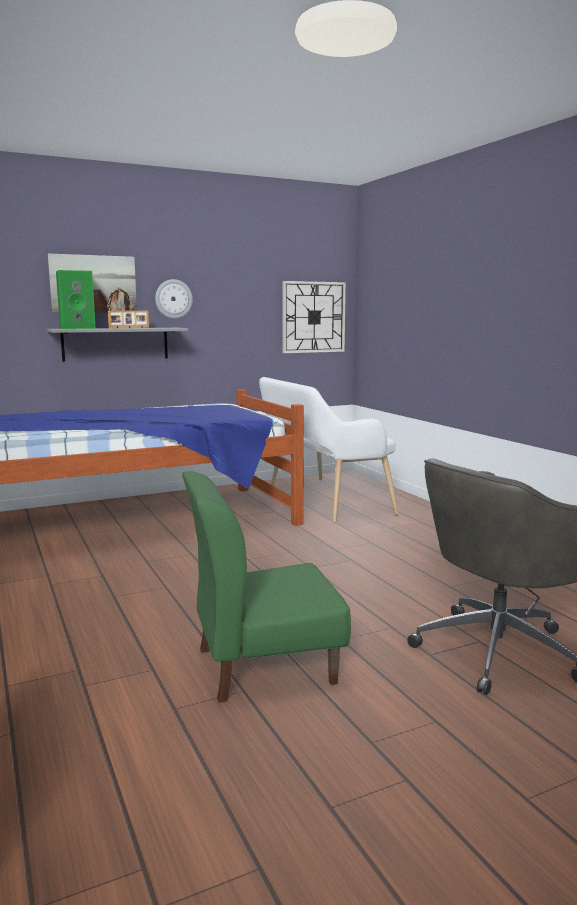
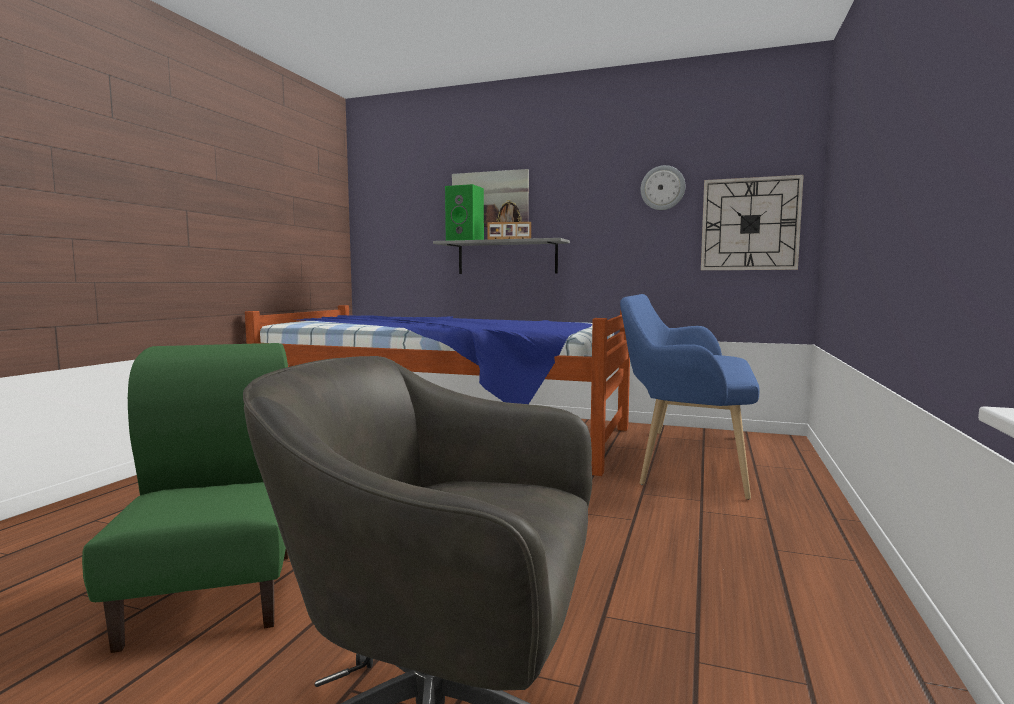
camera: 45 degrees right, 5 degrees down
wall clock [155,279,193,319] -> wall clock moved to [641,165,685,210]
green chair [182,471,351,703] -> green chair turned 45 degrees clockwise [82,343,288,653]
white bench [259,377,398,523] -> blue bench [620,294,760,500]

